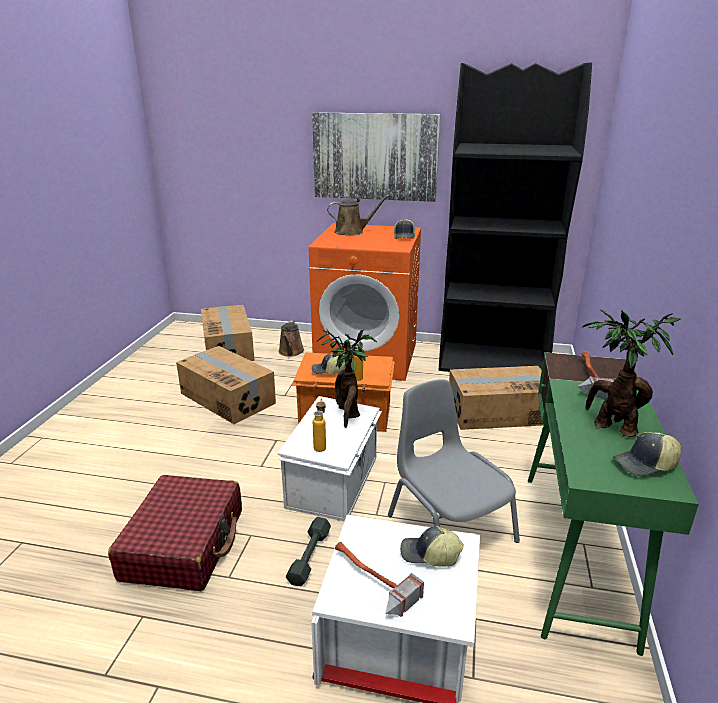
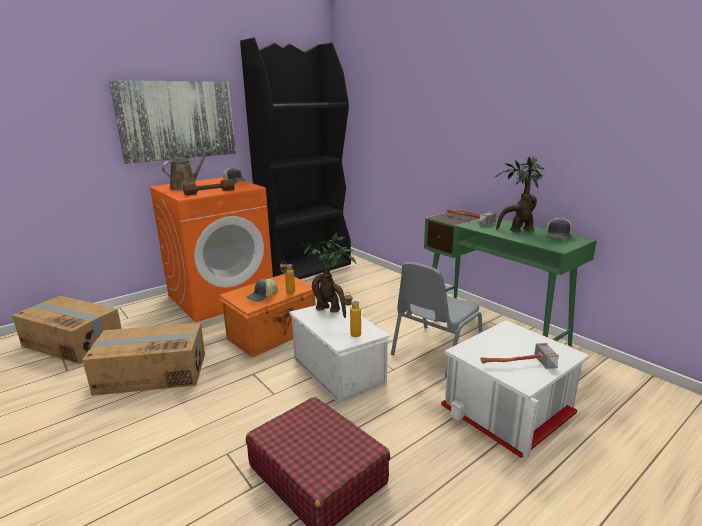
camera: 50 degrees left, 5 degrees down
brown watering can [278,320,304,357] -> none
grey dumbbell [286,517,331,586] -> none
grey chair [388,379,520,543] -> grey chair turned 60 degrees counterclockwise [391,262,483,377]
cap [400,526,464,567] -> none
cardboard box [449,366,544,430] -> none
none -> brown dumbbell [183,179,235,196]

